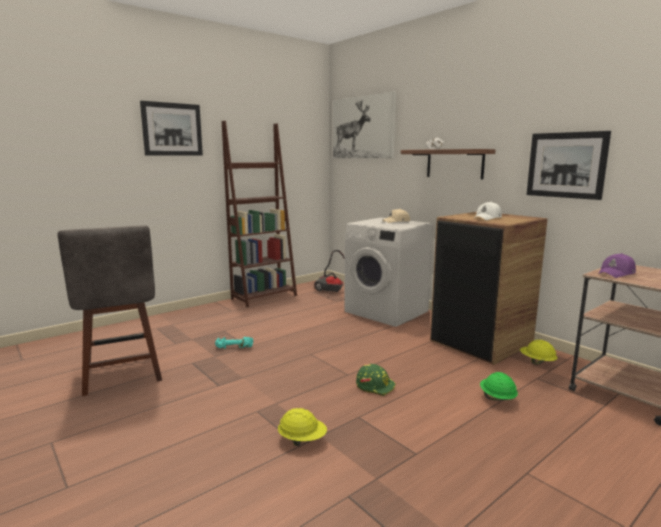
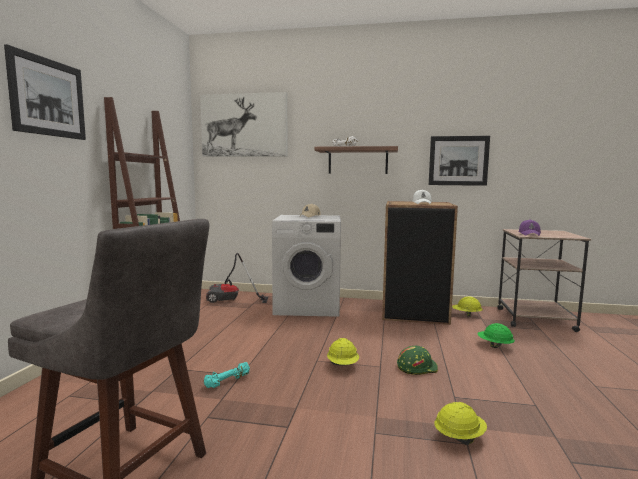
camera: 40 degrees left, 5 degrees down
none -> yellow hard hat [327,338,359,366]

